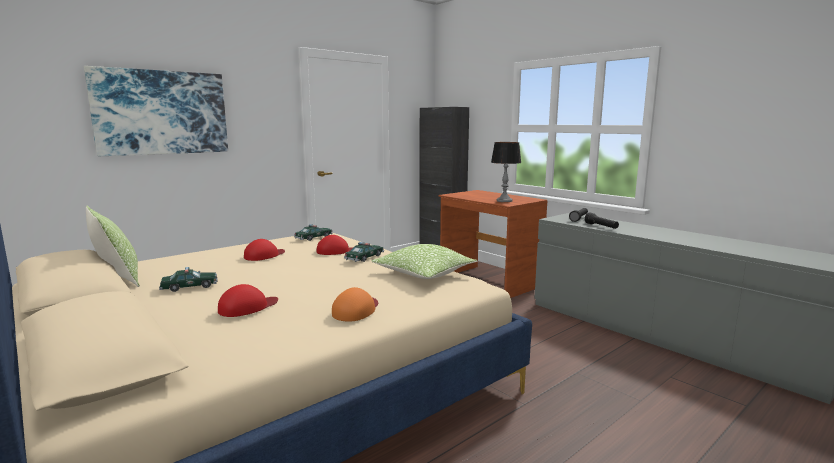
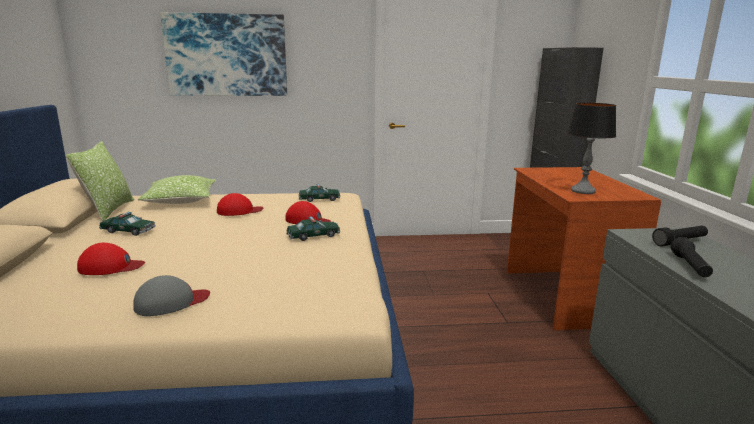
camera: 35 degrees right, 5 degrees up
orange cap [332,287,378,321] -> grey cap [133,275,210,316]
pillow [371,244,477,279] -> pillow moved to [138,175,216,204]

